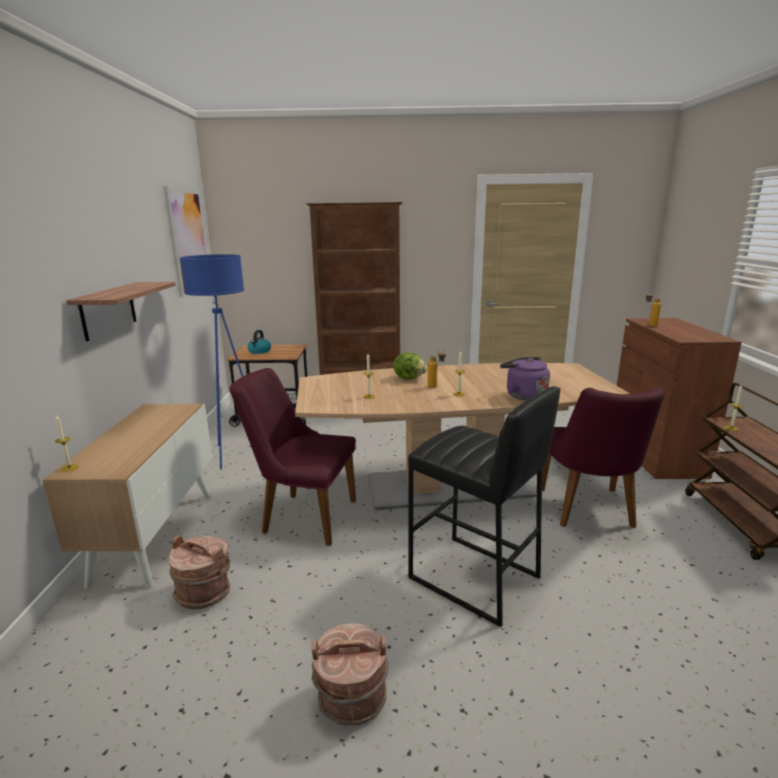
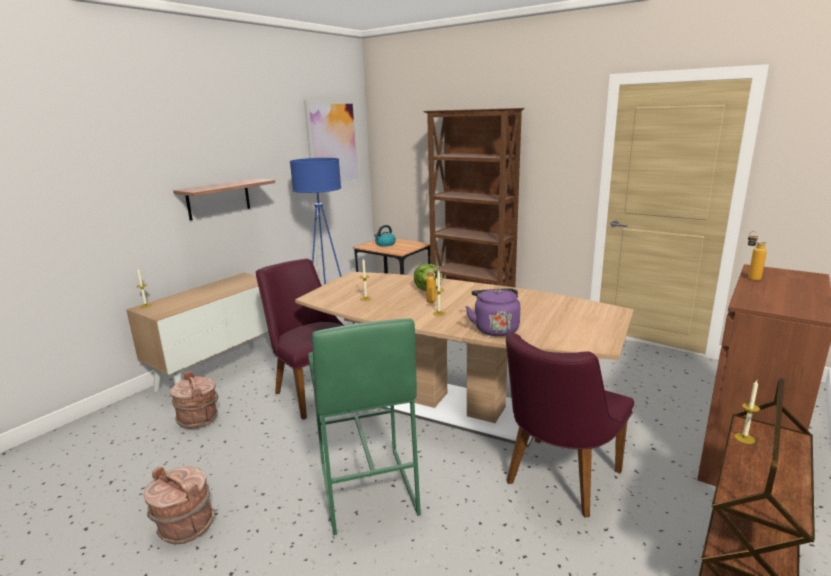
camera: 35 degrees right, 0 degrees up
black stool [408,386,560,627] -> green stool [308,318,421,535]

